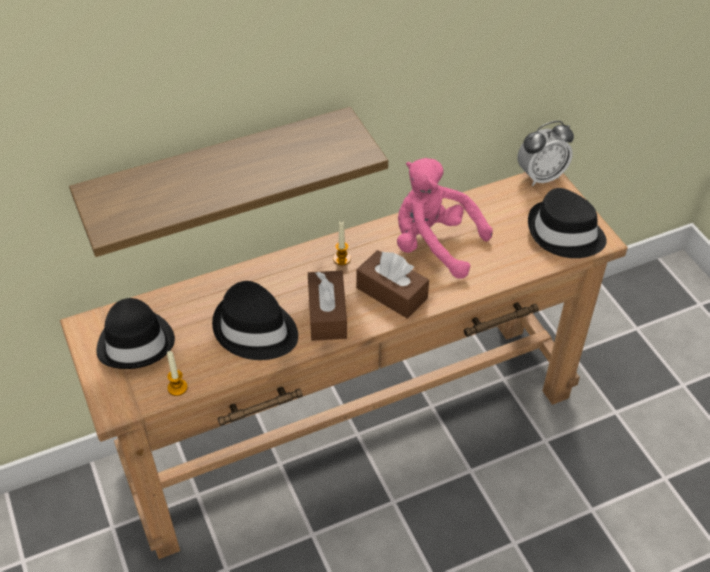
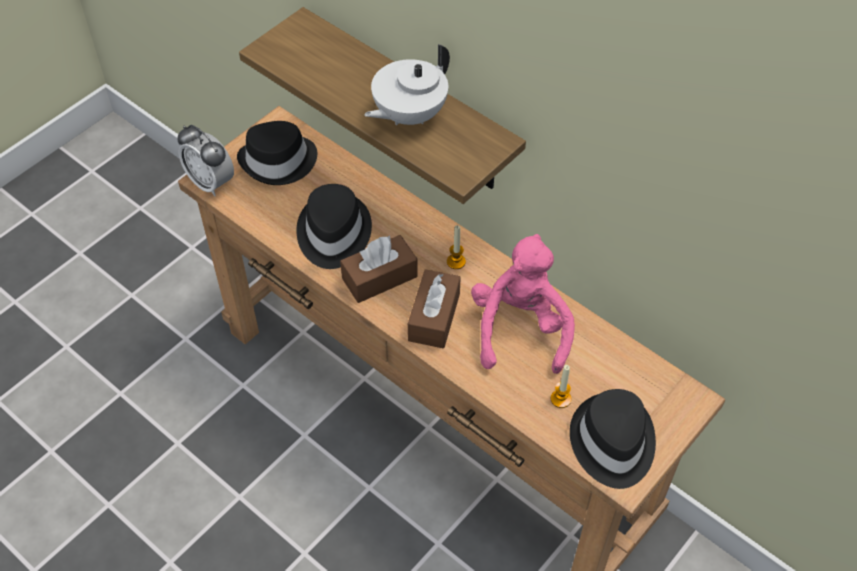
camera: 65 degrees right, 5 degrees up
candle [167,351,188,396] -> candle moved to [551,365,571,408]
alarm clock [517,121,574,186] -> alarm clock moved to [177,125,234,196]
none -> white teapot [364,44,450,125]

